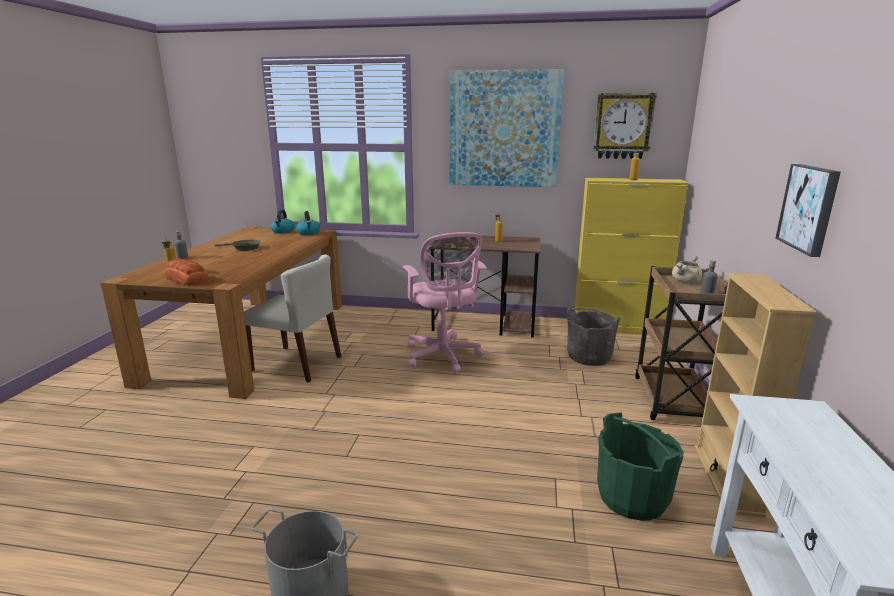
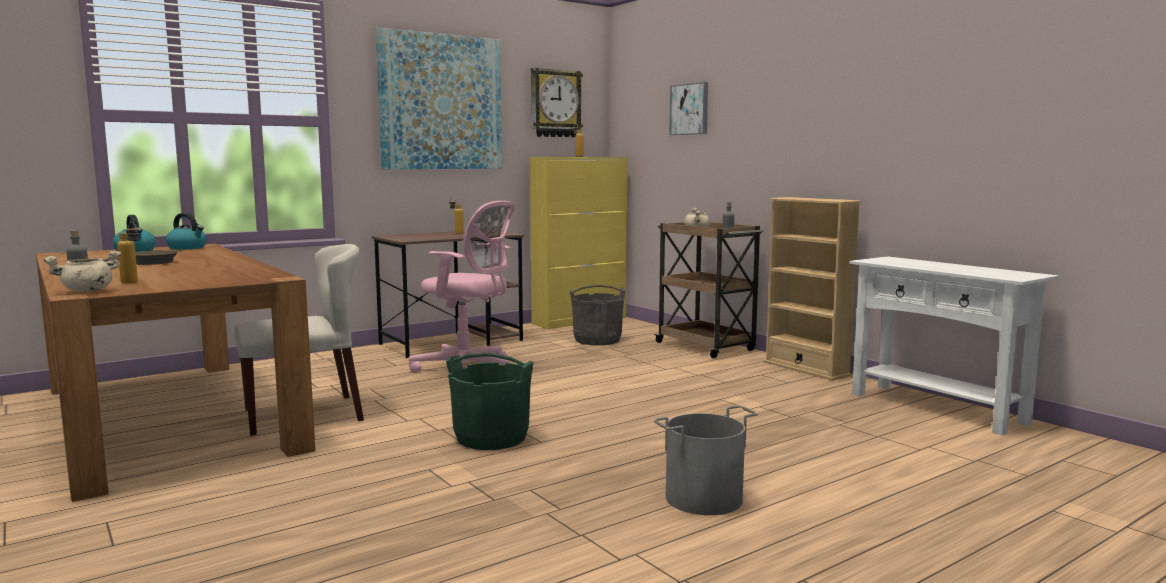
camera: 45 degrees left, 10 degrees down
bread [165,259,208,285] -> none
green bucket [597,412,684,521] -> green bucket moved to [446,353,534,450]
picture [775,164,841,257] -> picture moved to [669,82,708,135]
none -> beige cooking pot [43,251,121,292]

